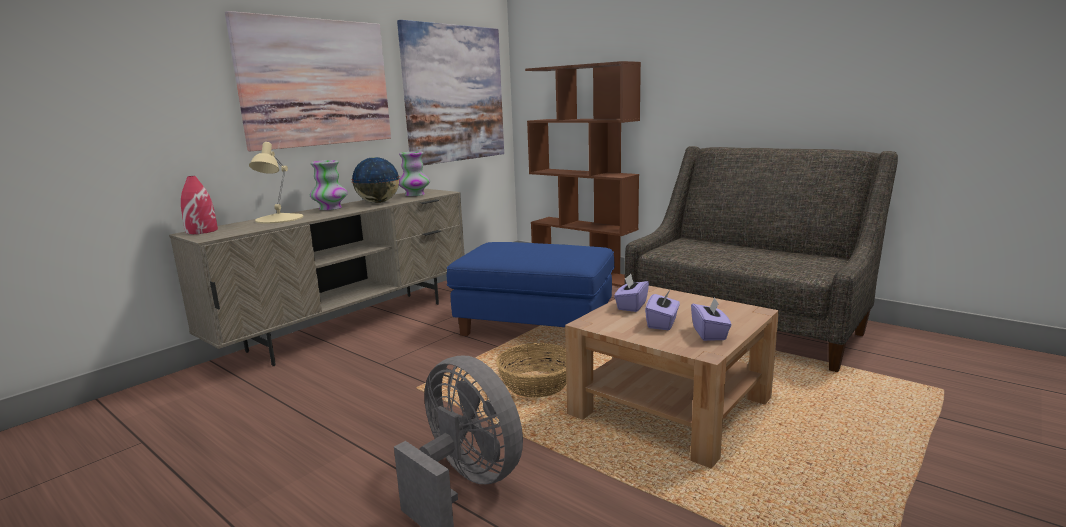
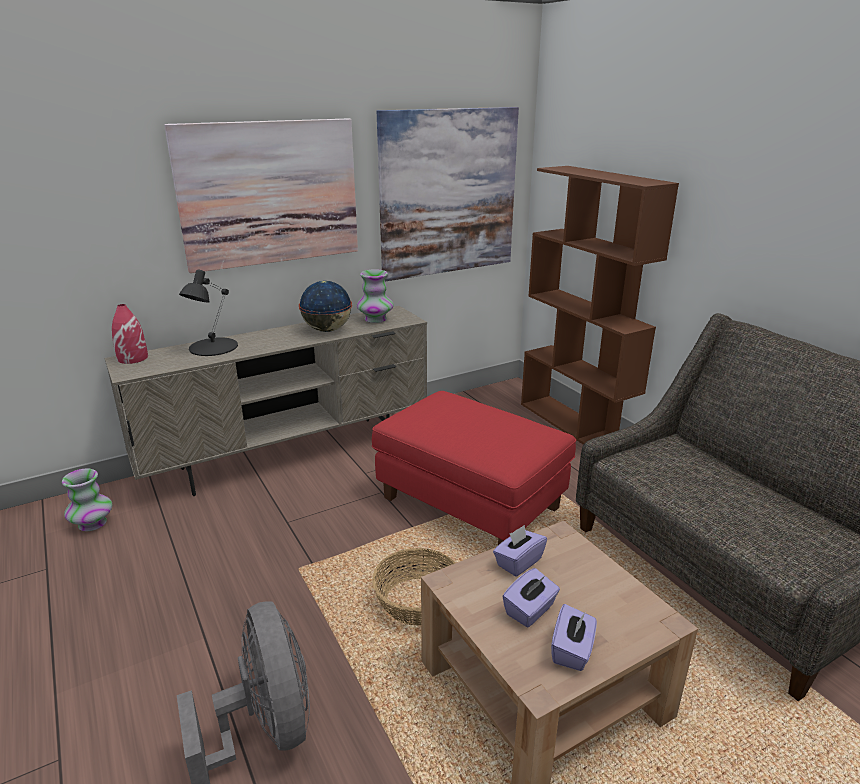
camera: 20 degrees right, 10 degrees up
beige table lamp [249,142,303,224] -> black table lamp [179,269,238,356]
vase [310,160,348,210] -> vase moved to [62,469,113,531]
blue ottoman [447,242,615,336] -> red ottoman [372,391,576,545]

